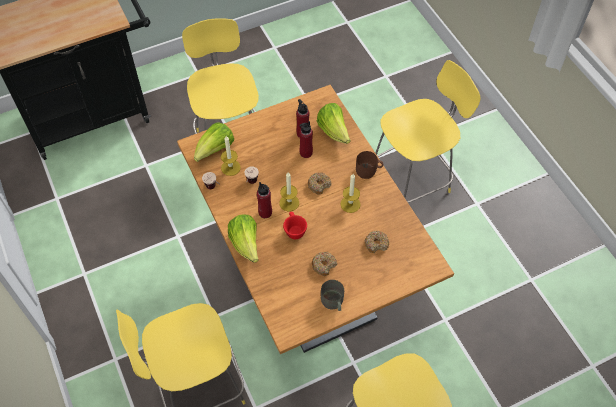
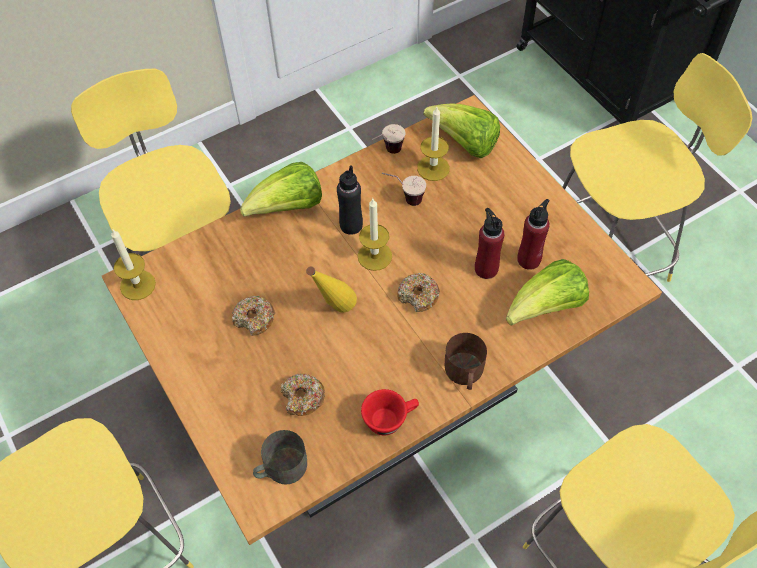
camera: 85 degrees right, 0 degrees up
red bottle [257,182,272,218] -> black bottle [337,165,363,235]
red cup [283,212,307,239] -> red cup moved to [361,389,419,436]
grey mug [321,280,344,311] -> grey mug moved to [253,430,307,485]
candle [340,174,360,213] -> candle moved to [111,230,156,300]
none -> yellow bottle [306,266,357,313]

